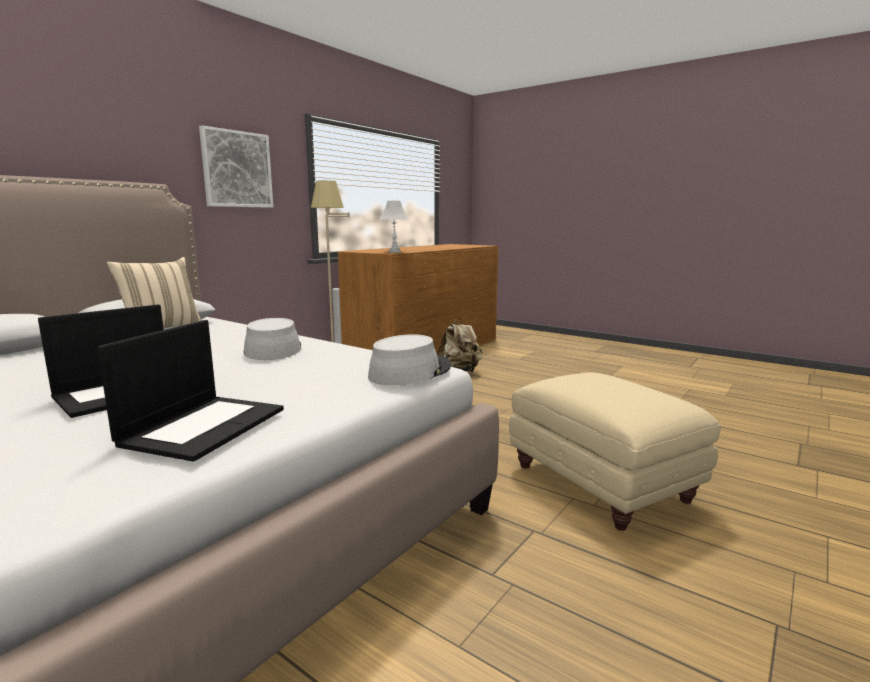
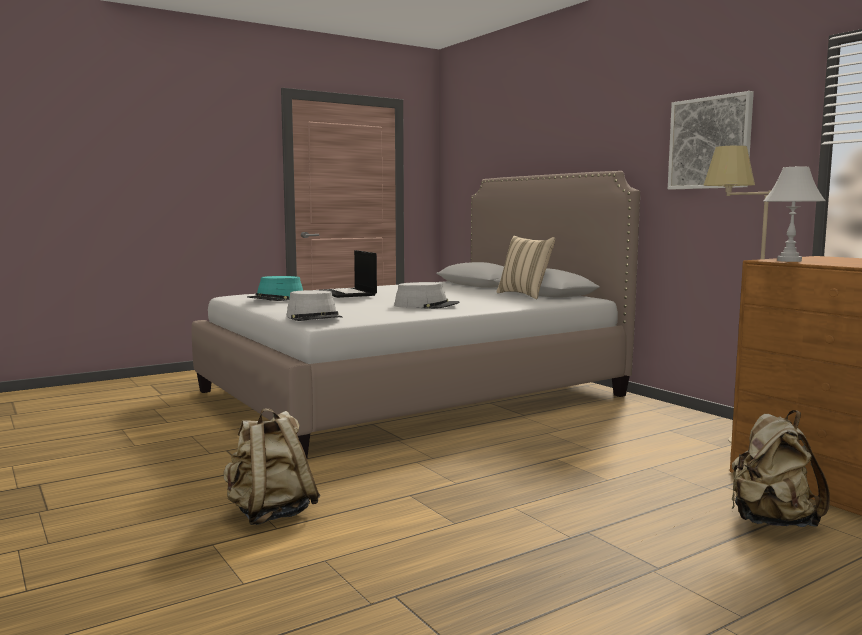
camera: 110 degrees right, 5 degrees down
laptop [97,320,284,462] -> turquoise hat [247,276,303,301]
beige ottoman [509,373,721,531] -> beige backpack [223,408,321,525]

